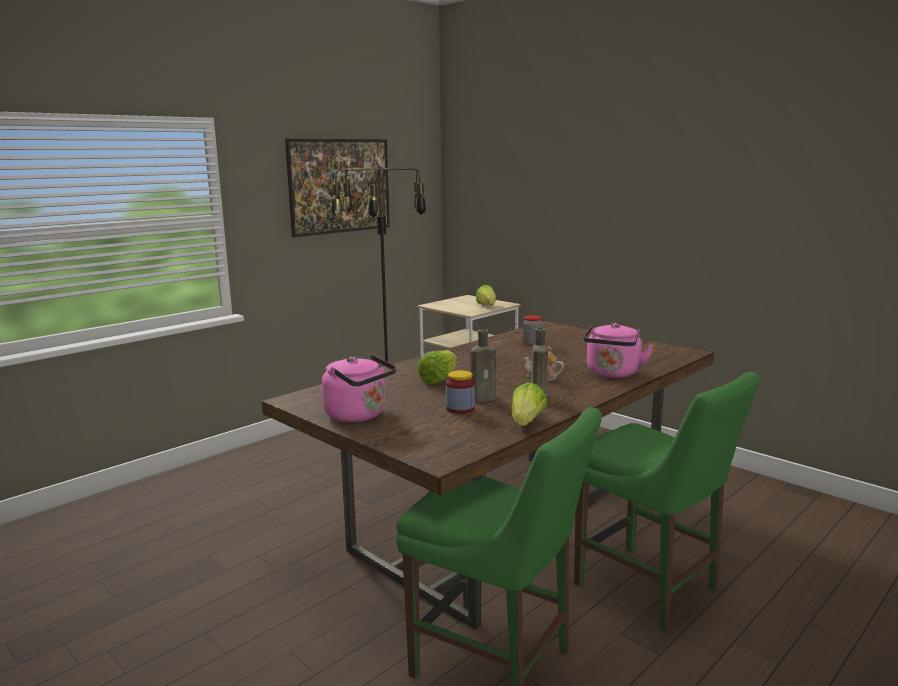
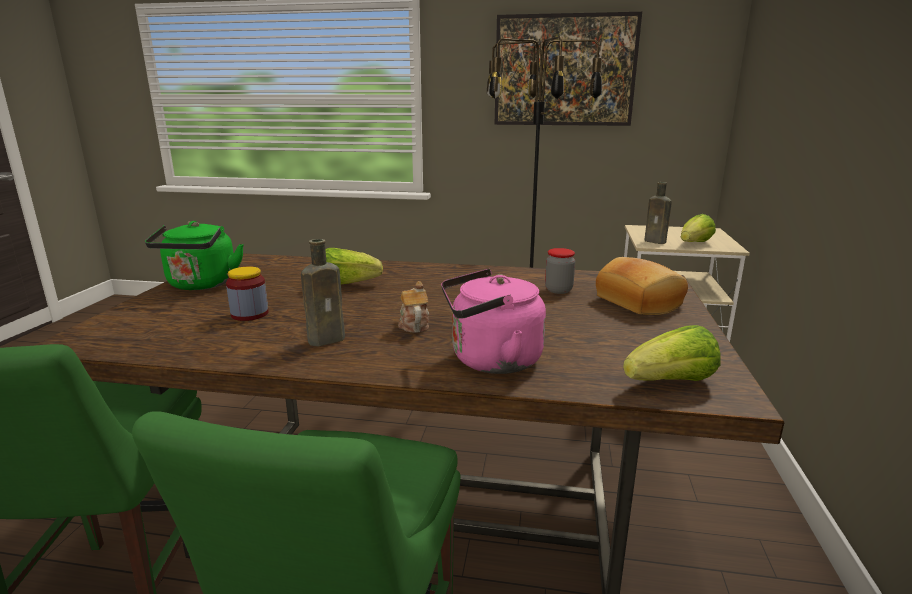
camera: 55 degrees right, 5 degrees up
pink kettle [322,355,396,422] -> green kettle [145,221,244,290]
brown bottle [470,329,496,402] -> brown bottle moved to [644,182,672,244]
lettuce [511,382,548,426] -> lettuce moved to [623,325,721,381]
none -> bread [596,257,688,315]

